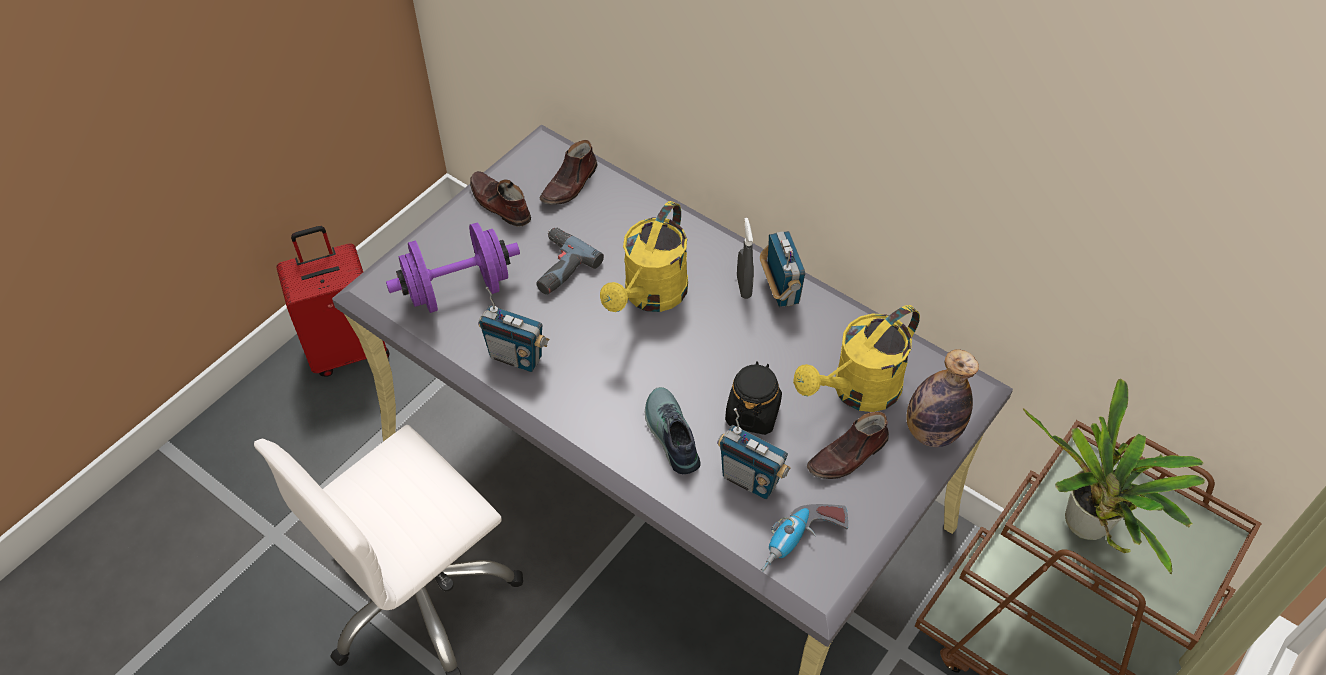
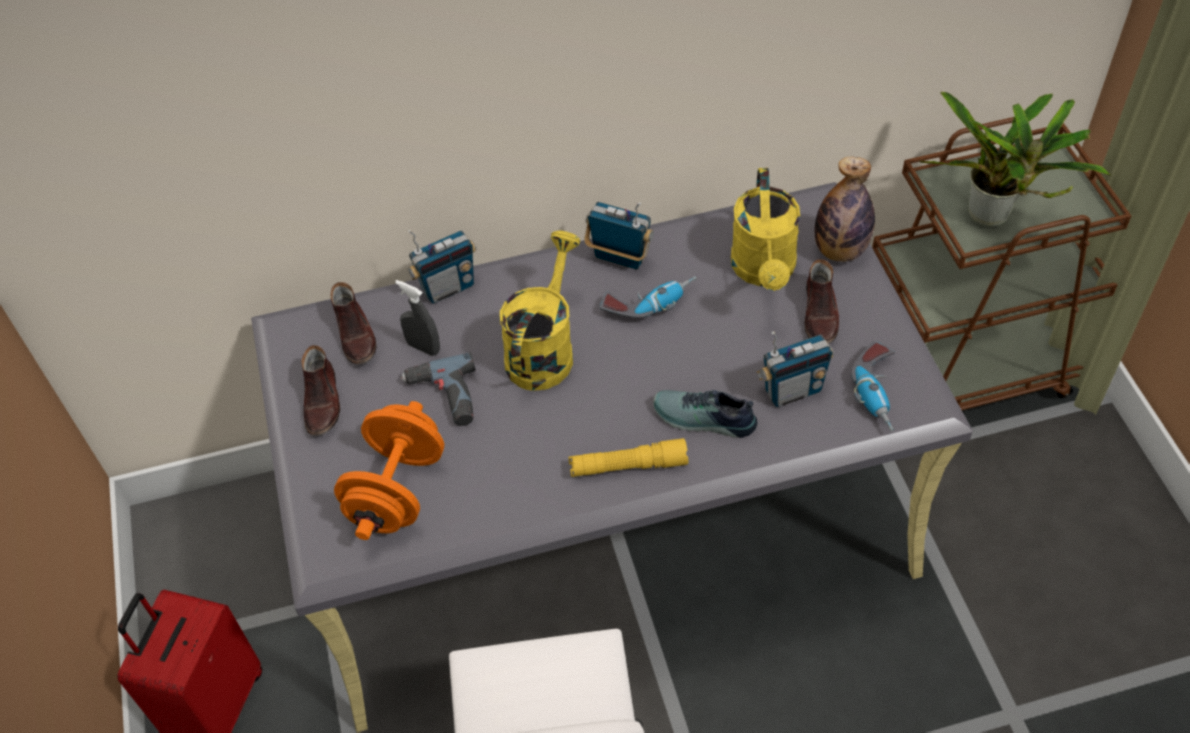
camera: 50 degrees left, 0 degrees up
purple dumbbell [386,222,520,313] -> orange dumbbell [334,401,444,540]
brown shoe [470,171,531,227] -> brown shoe turned 90 degrees counterclockwise [301,345,340,435]
radio [478,287,549,372] -> radio moved to [408,230,476,304]
yellow watering can [600,201,688,312] -> yellow watering can turned 135 degrees counterclockwise [500,231,580,391]
black jar [725,361,782,435] -> none
grey spray bottle [737,218,754,299] -> grey spray bottle moved to [395,280,440,356]
none -> yellow flashlight [568,438,688,477]
none -> power drill [600,276,697,318]

